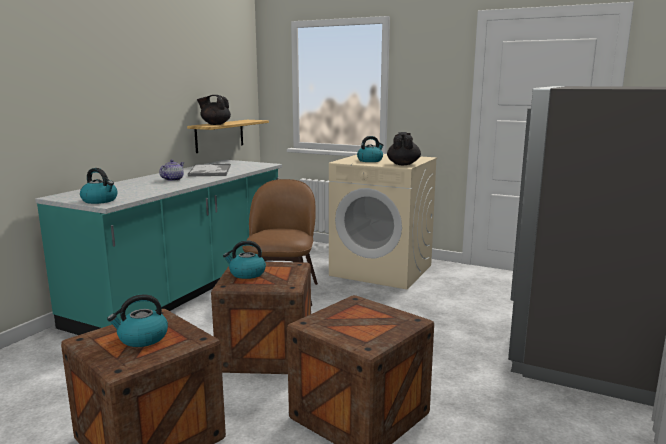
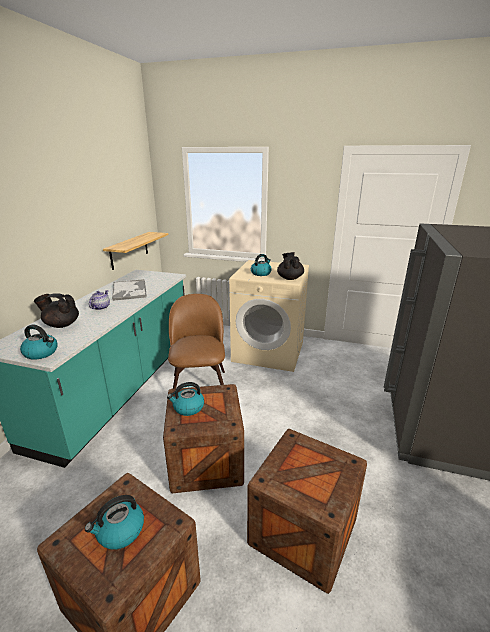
camera: 10 degrees left, 10 degrees up
black teapot [197,95,231,125] -> black teapot moved to [34,293,79,328]

